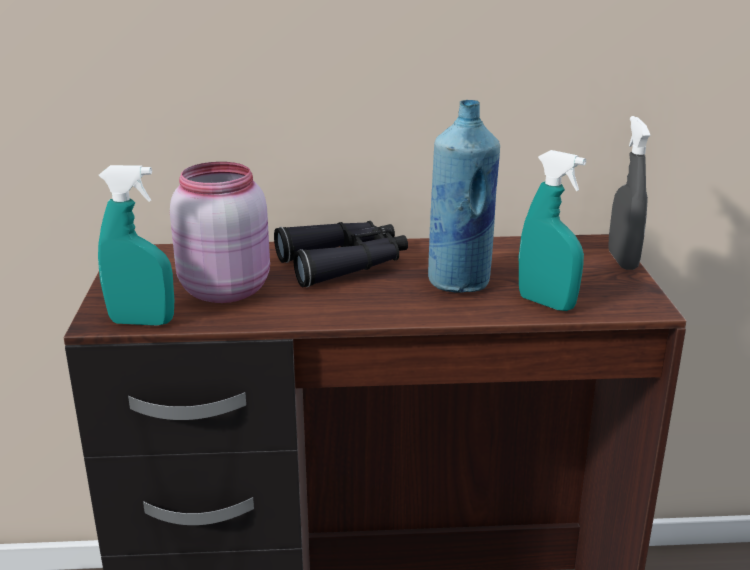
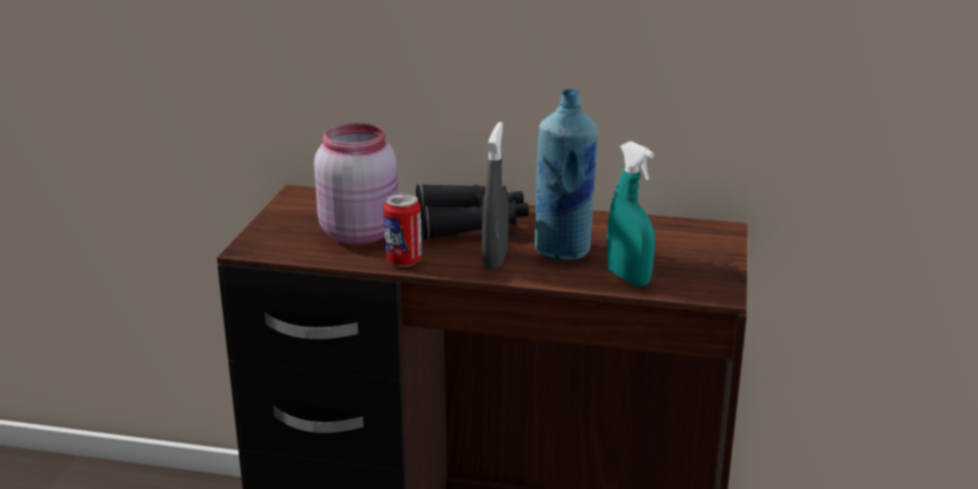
camera: 15 degrees right, 0 degrees up
turquoise spray bottle [98,165,174,326] -> none
grey spray bottle [608,116,650,270] -> grey spray bottle moved to [482,122,508,270]
none -> can [384,193,422,267]

